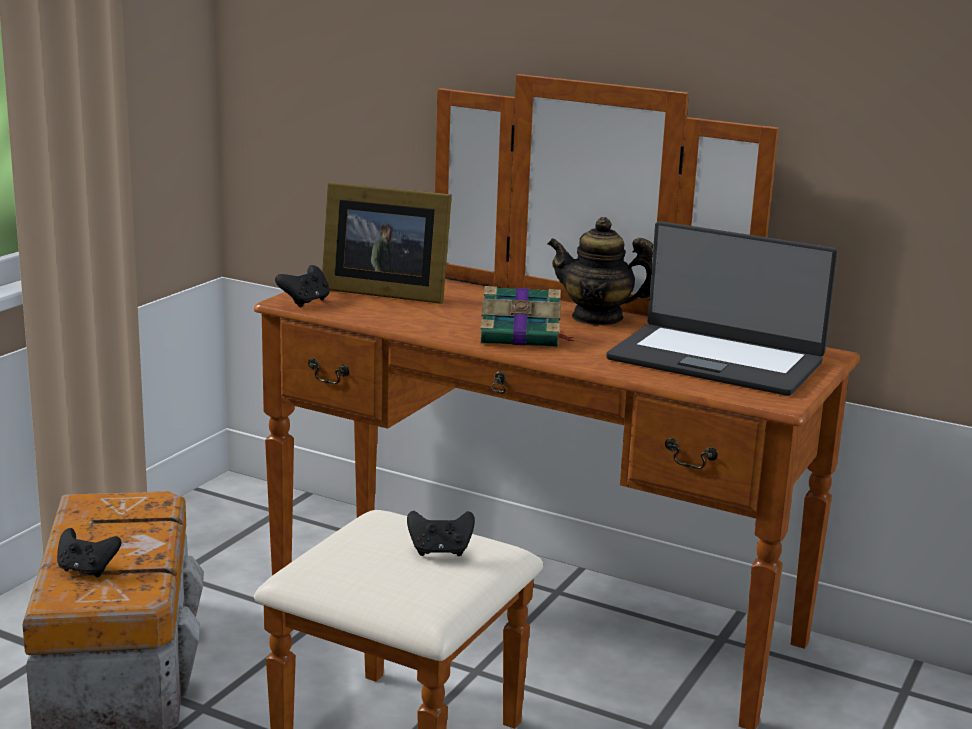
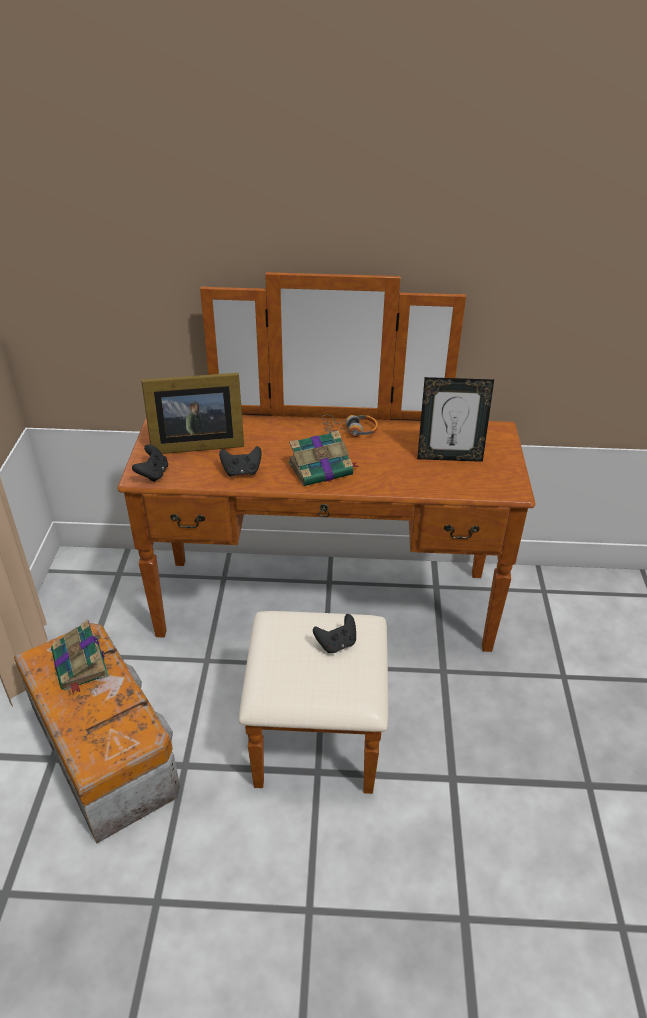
camera: 25 degrees left, 20 degrees up
black game controller [57,528,121,577] -> black game controller moved to [219,446,262,477]
teapot [547,217,653,326] -> headphones [321,415,378,437]
laptop [606,221,838,396] -> picture frame [417,377,494,462]
none -> book [51,620,109,694]

